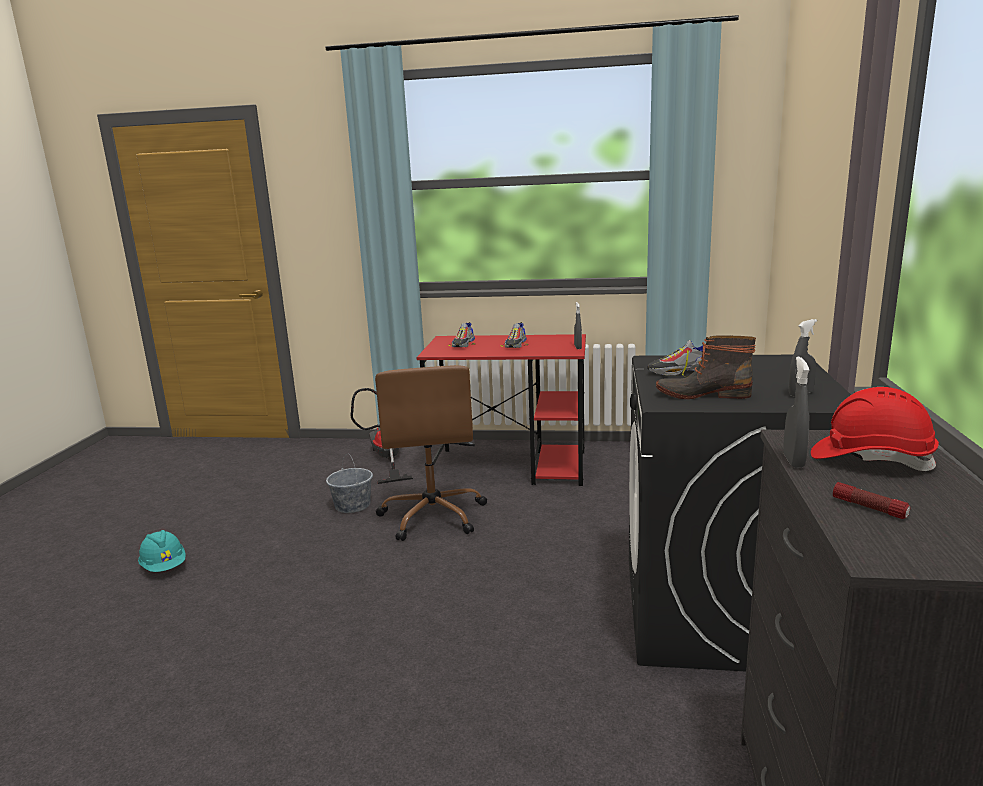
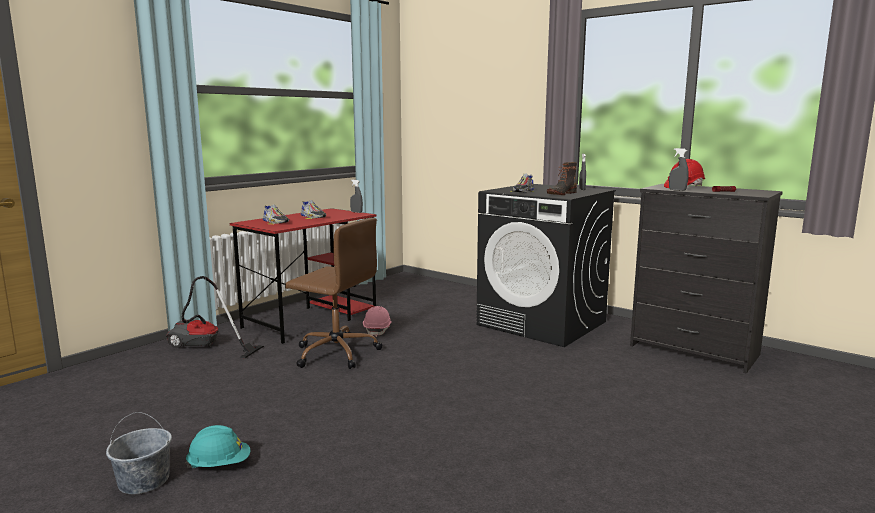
camera: 60 degrees left, 5 degrees down
grey bucket [326,454,373,513] -> grey bucket moved to [106,412,172,494]
none -> pink hard hat [363,306,392,337]

